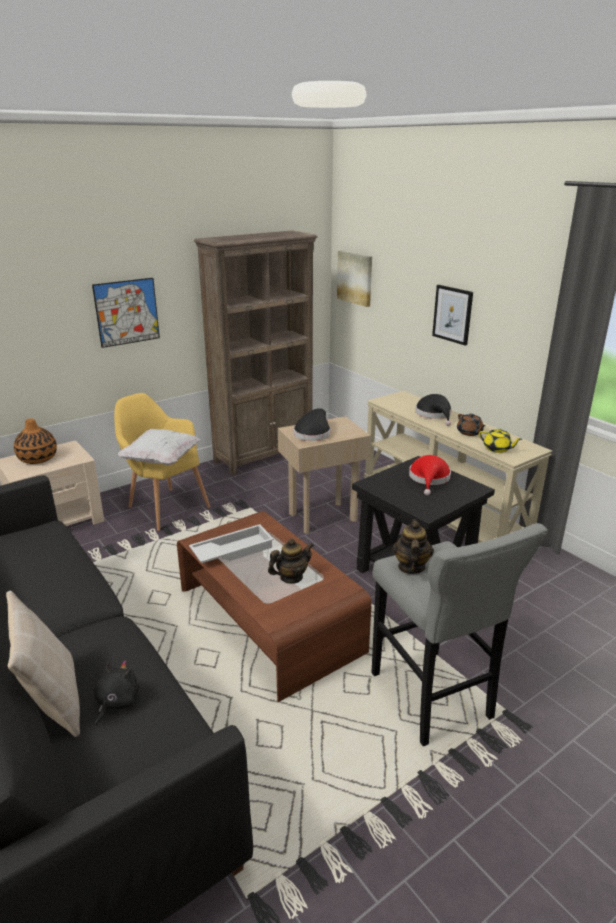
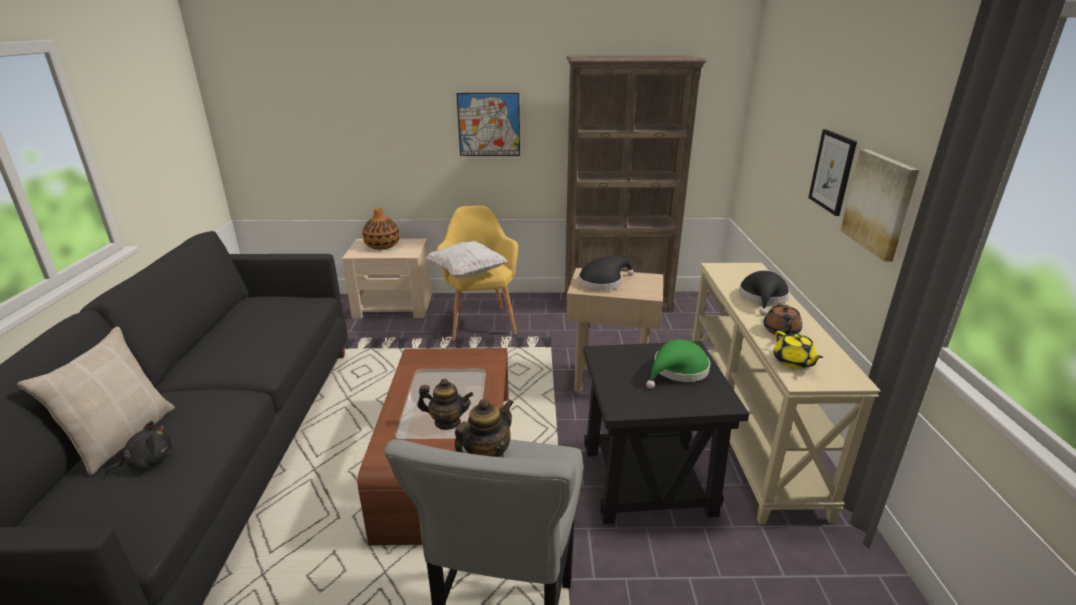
camera: 35 degrees right, 0 degrees up
white tray [189,524,274,563] -> none
picture [337,250,372,307] -> picture moved to [841,149,919,261]
red hat [409,455,451,495] -> green hat [646,340,710,389]

